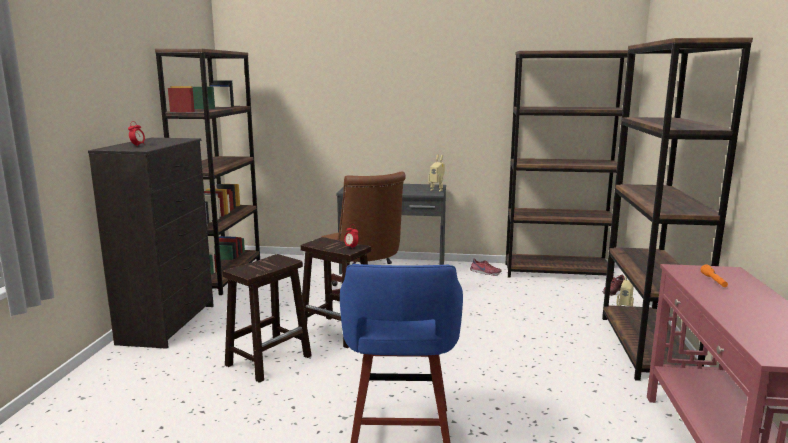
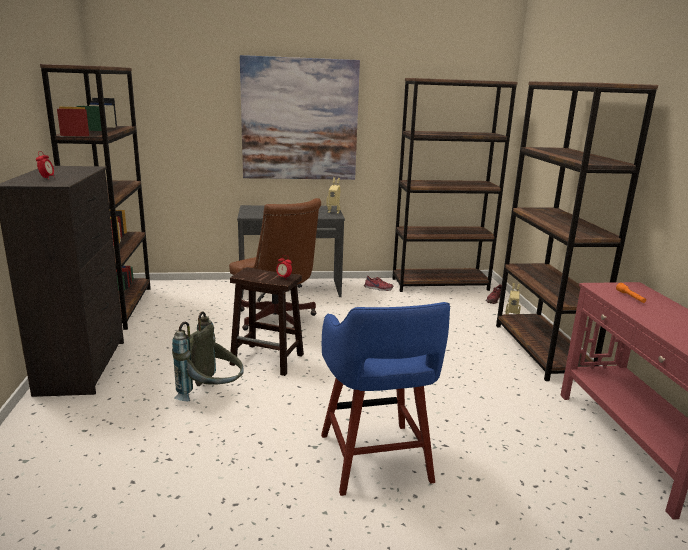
camera: 15 degrees left, 5 degrees up
brown stool [222,254,312,383] -> grey backpack [172,312,244,401]
none -> picture [240,55,360,180]

